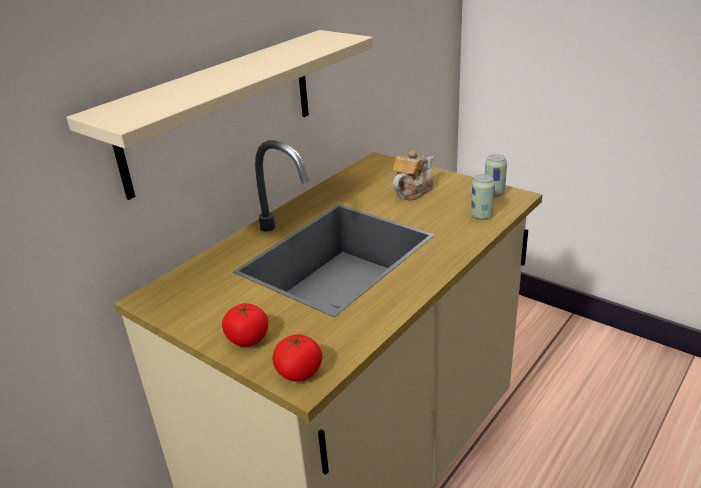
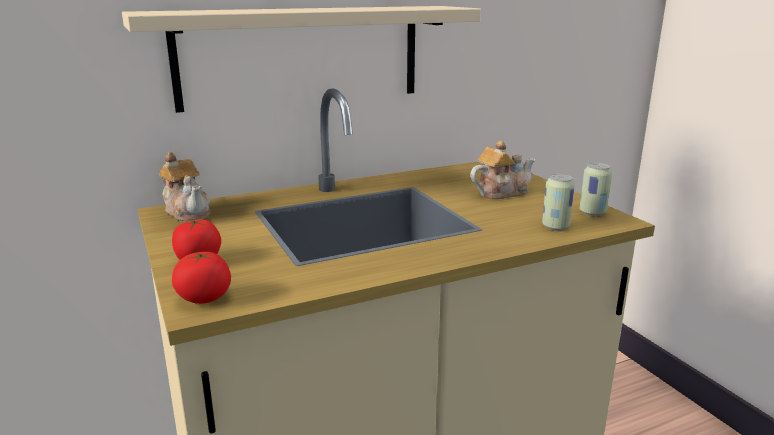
camera: 25 degrees right, 10 degrees down
none -> teapot [159,152,211,222]

